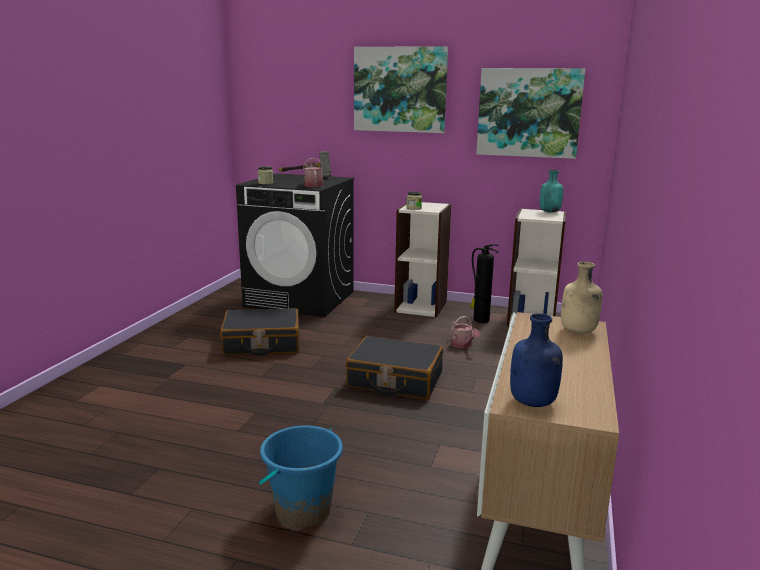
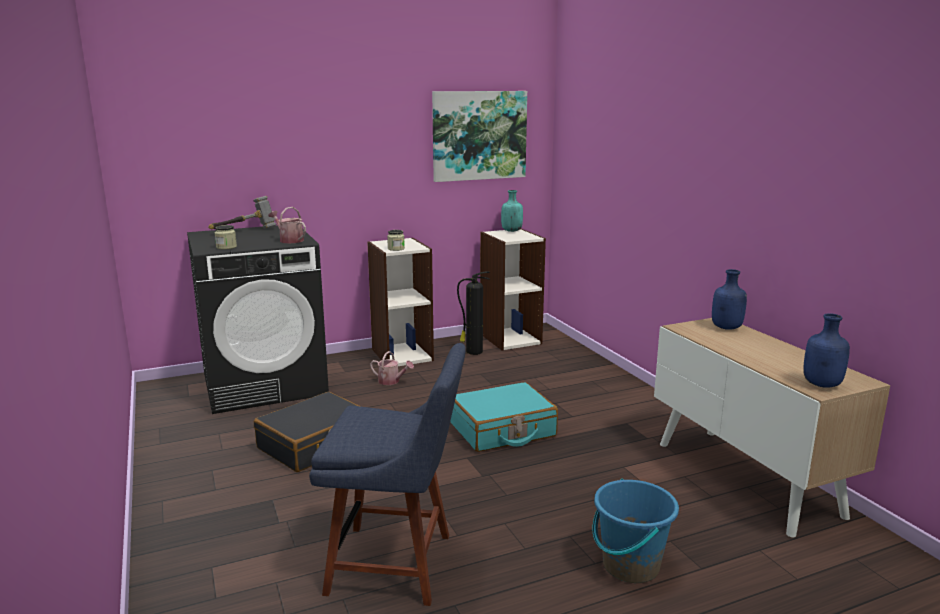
camera: 40 degrees left, 0 degrees up
black suitcase [346,336,443,400] -> turquoise suitcase [450,382,558,452]
picture [354,46,448,133] -> none
watering can [451,316,480,349] -> watering can moved to [370,351,414,385]
beige bottle [561,262,602,334] -> blue bottle [712,269,747,330]
none -> blue chair [309,343,466,606]

